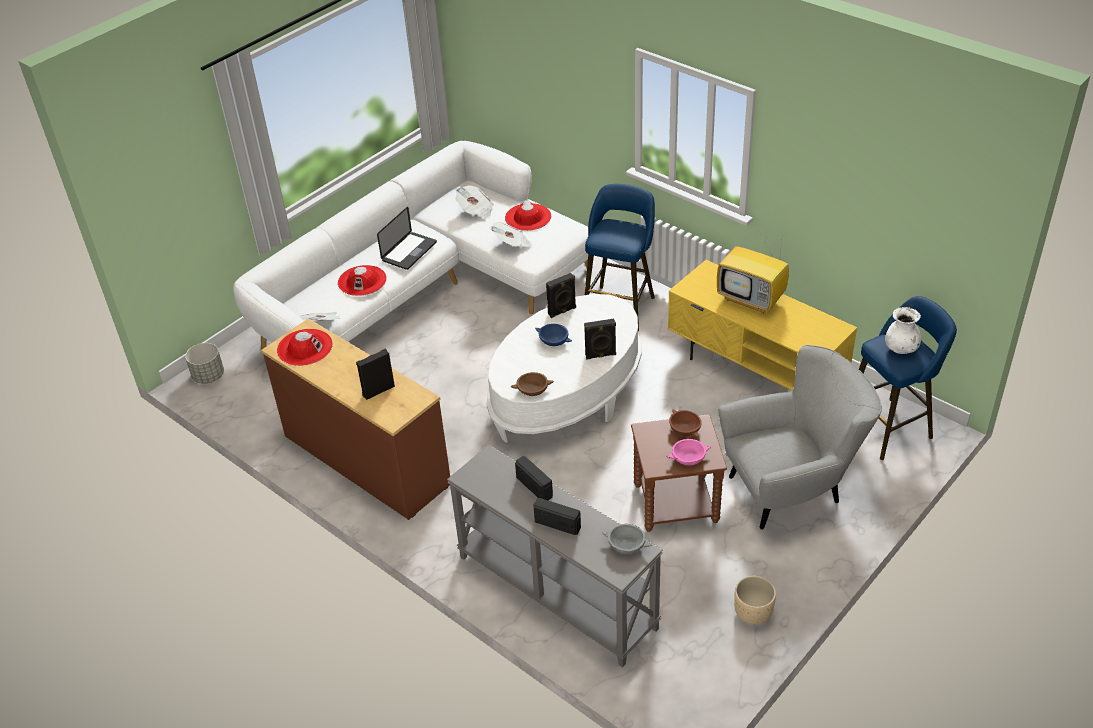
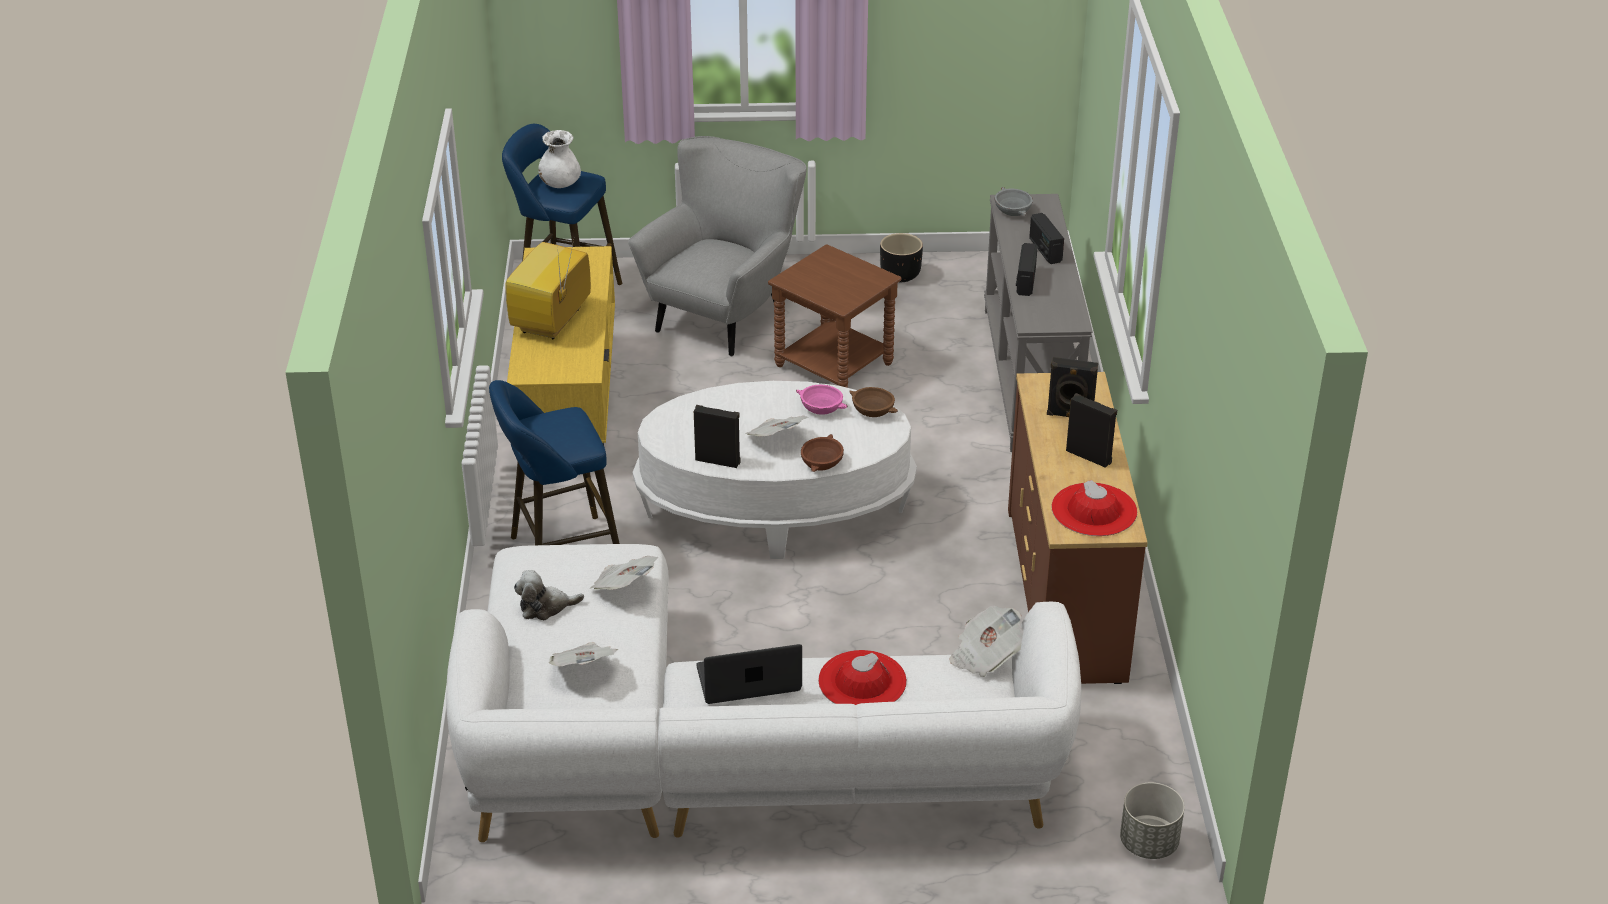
camera: 135 degrees left, 5 degrees down
red hat [505,201,551,231] -> plush toy [514,570,584,620]
blue bowl [535,324,572,346] -> newspaper [745,416,808,436]
black speaker [584,319,616,360] -> black speaker moved to [1066,393,1117,468]
pink bowl [667,439,711,465] -> pink bowl moved to [796,385,848,414]
brown bowl [669,410,702,437] -> brown bowl moved to [801,434,844,472]
television [717,232,789,313] -> television turned 150 degrees counterclockwise [506,240,591,340]
grey armchair [718,345,882,530] -> grey armchair turned 90 degrees clockwise [628,136,807,356]
beige planter [734,576,776,625] -> black planter [880,233,923,282]

